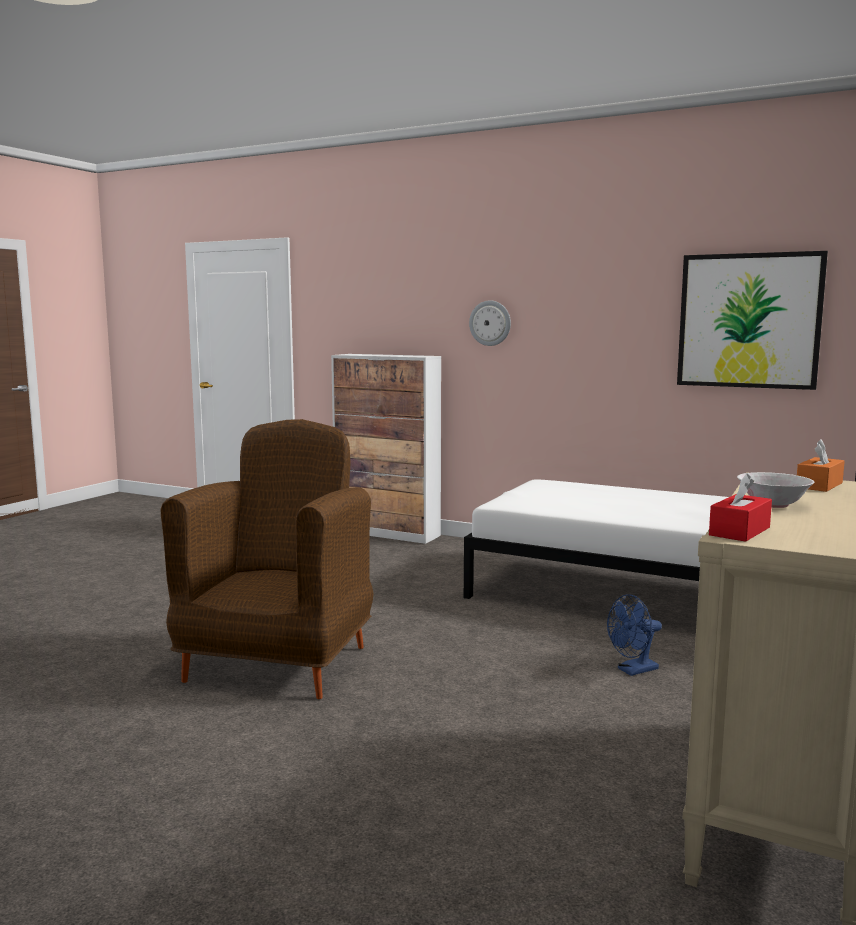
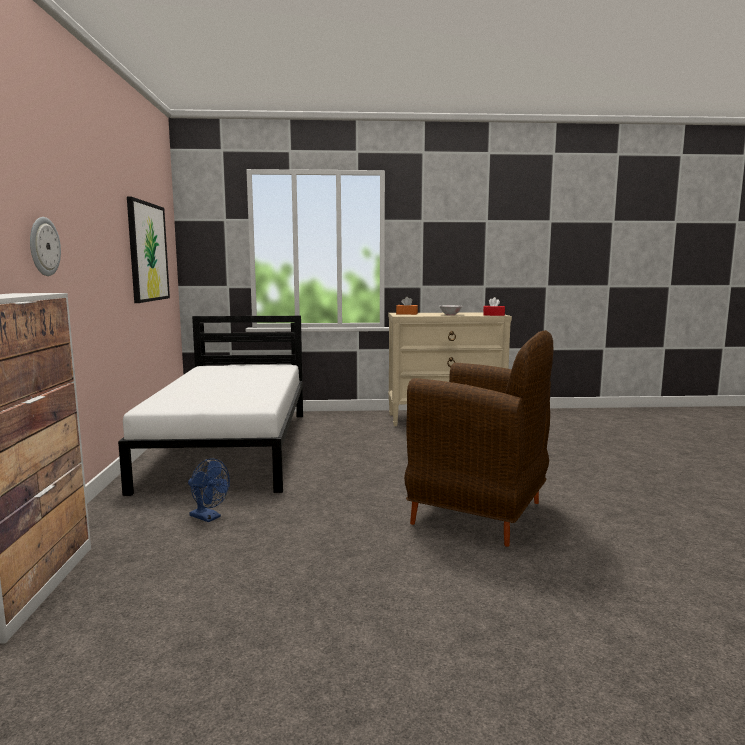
camera: 120 degrees left, 0 degrees up
brown armchair [161,419,374,699] -> brown armchair turned 135 degrees counterclockwise [404,330,554,547]
blue fan [607,594,662,676] -> blue fan moved to [188,458,230,522]

